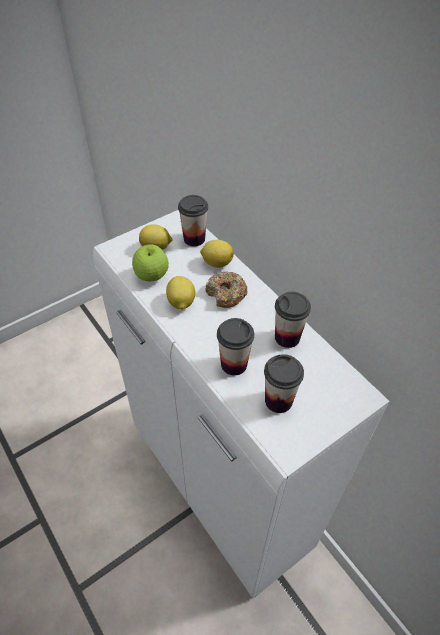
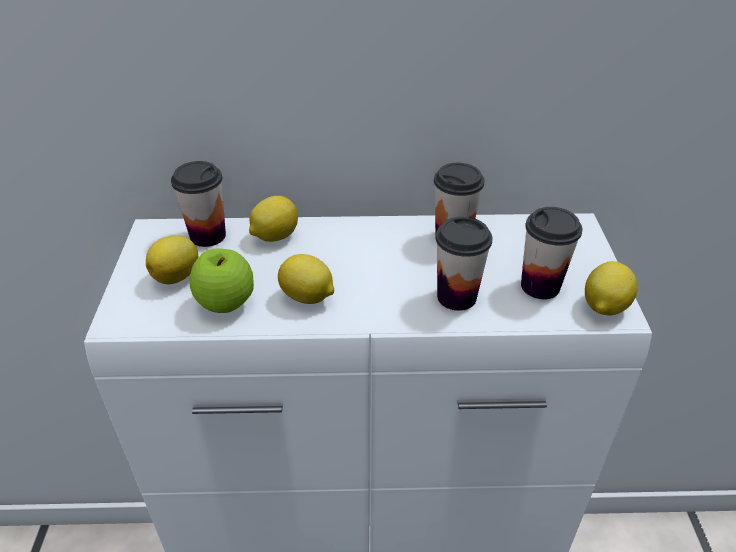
camera: 55 degrees left, 10 degrees down
donut [205,272,247,308] -> none
none -> lemon [585,261,638,316]

